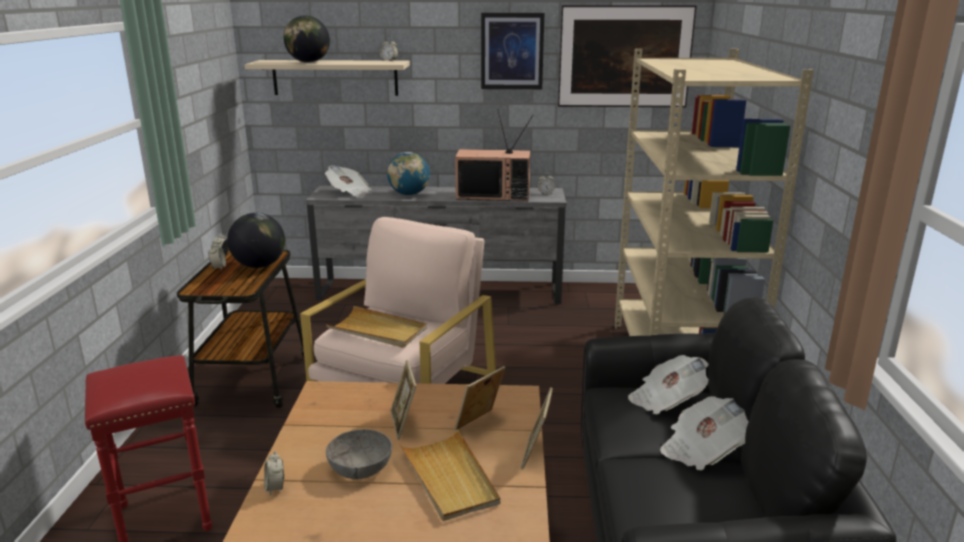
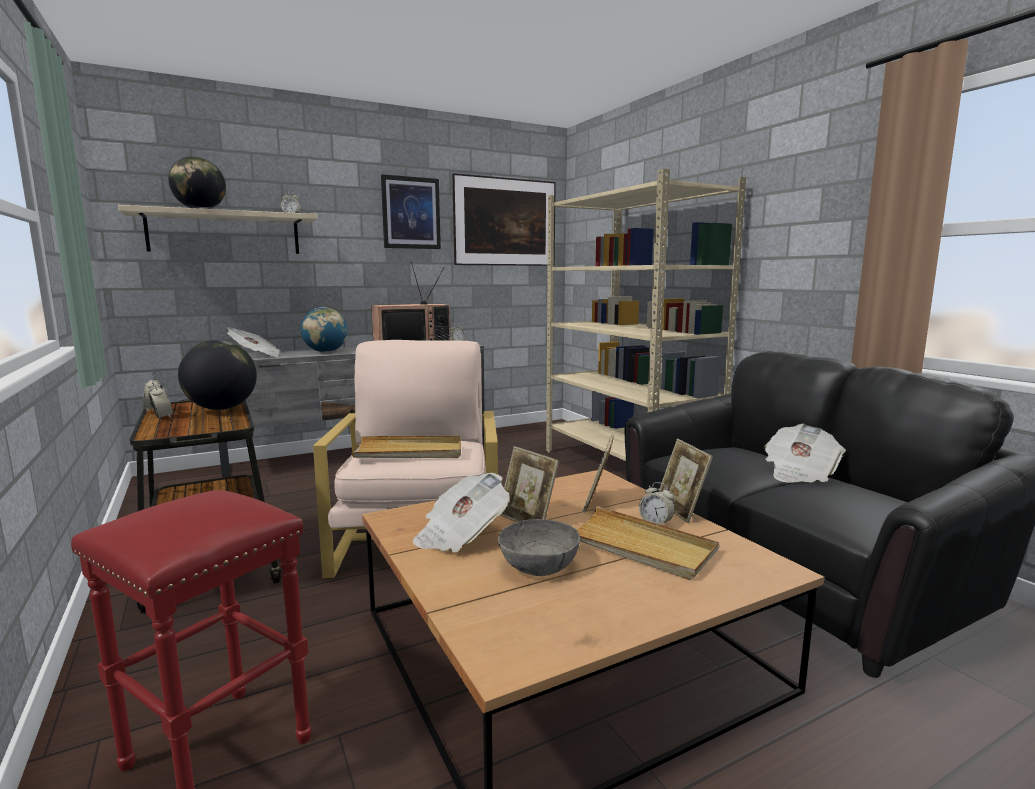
camera: 30 degrees left, 10 degrees down
alarm clock [264,451,284,496] -> alarm clock moved to [639,482,675,526]
newspaper [628,355,709,415] -> newspaper moved to [413,473,509,552]

